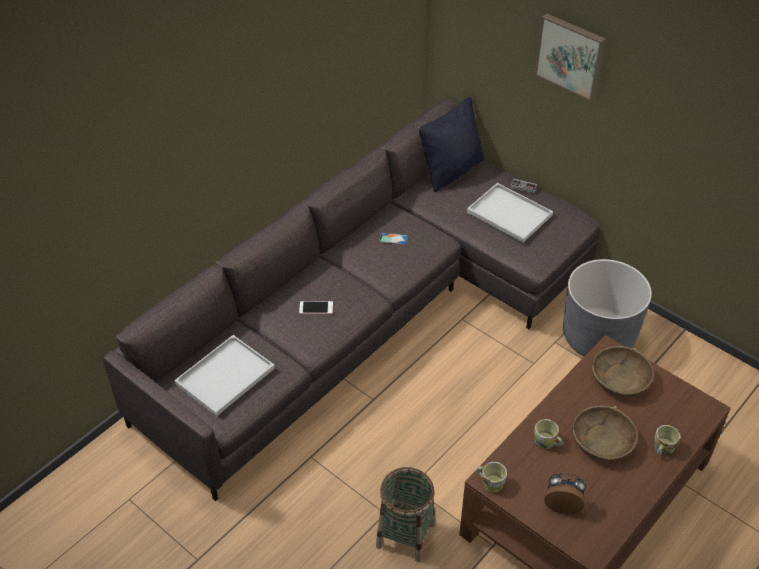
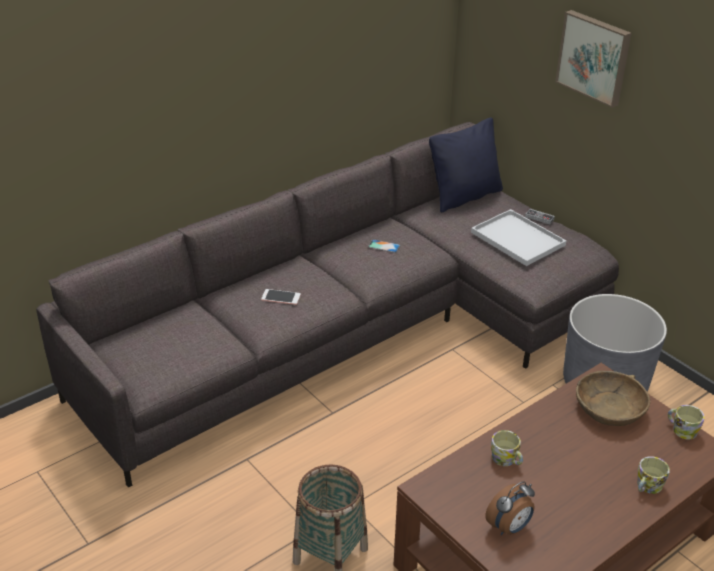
camera: 10 degrees right, 10 degrees down
white tray [174,335,275,416] -> none
mug [477,462,507,492] -> mug moved to [668,405,705,440]
alarm clock [544,473,586,514] -> alarm clock turned 120 degrees clockwise [485,481,535,535]
brown bowl [572,405,638,462] -> none

